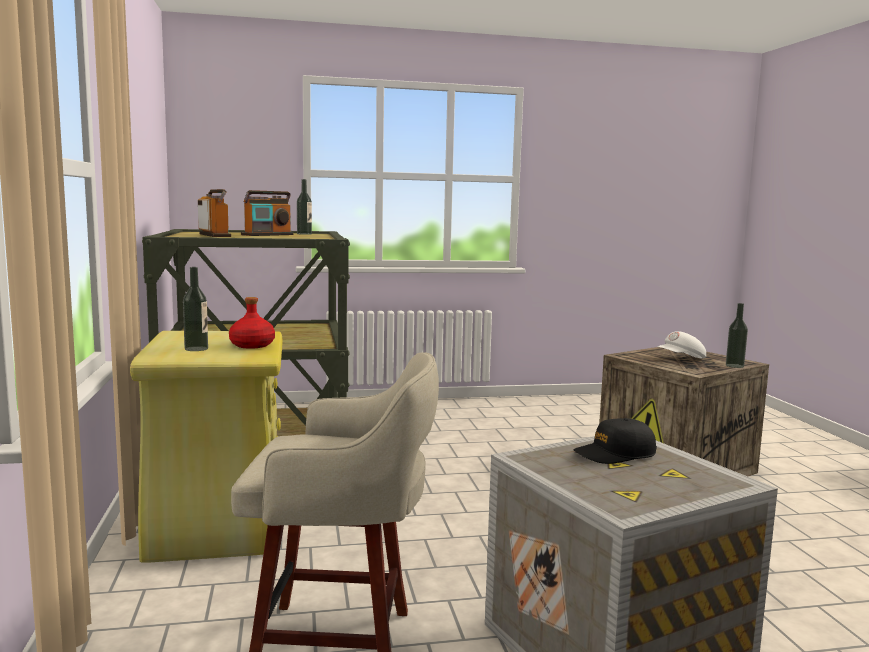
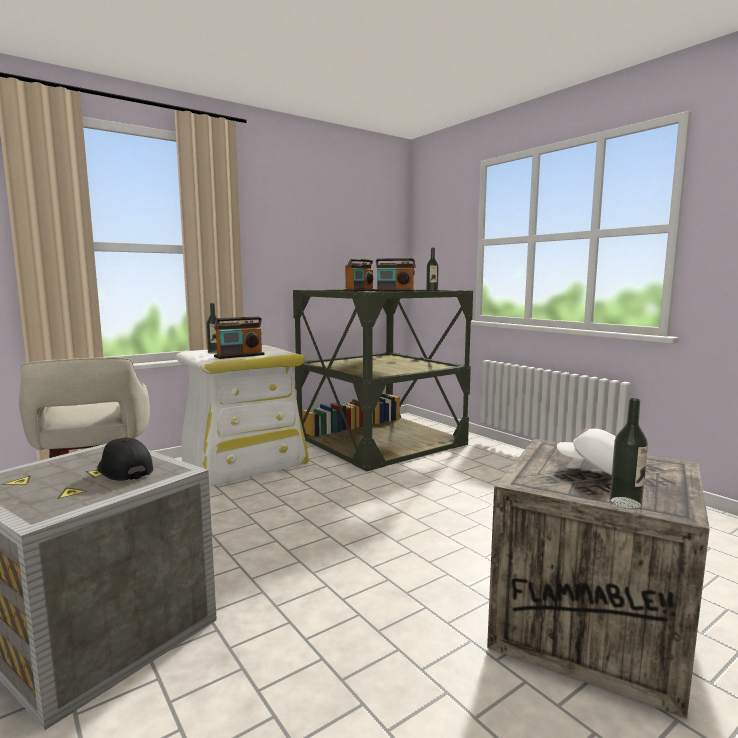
camera: 65 degrees right, 0 degrees up
yellow nightstand [130,331,283,563] -> white nightstand [176,345,309,486]
red bottle [229,297,275,349] -> radio [214,316,265,359]

